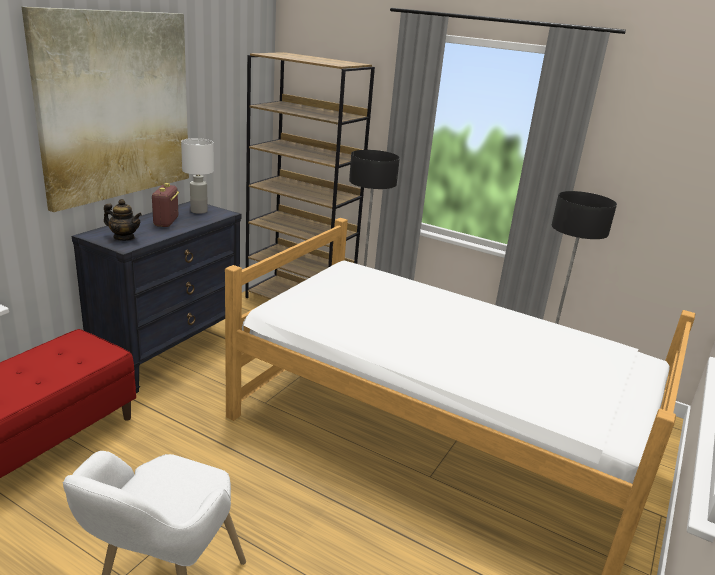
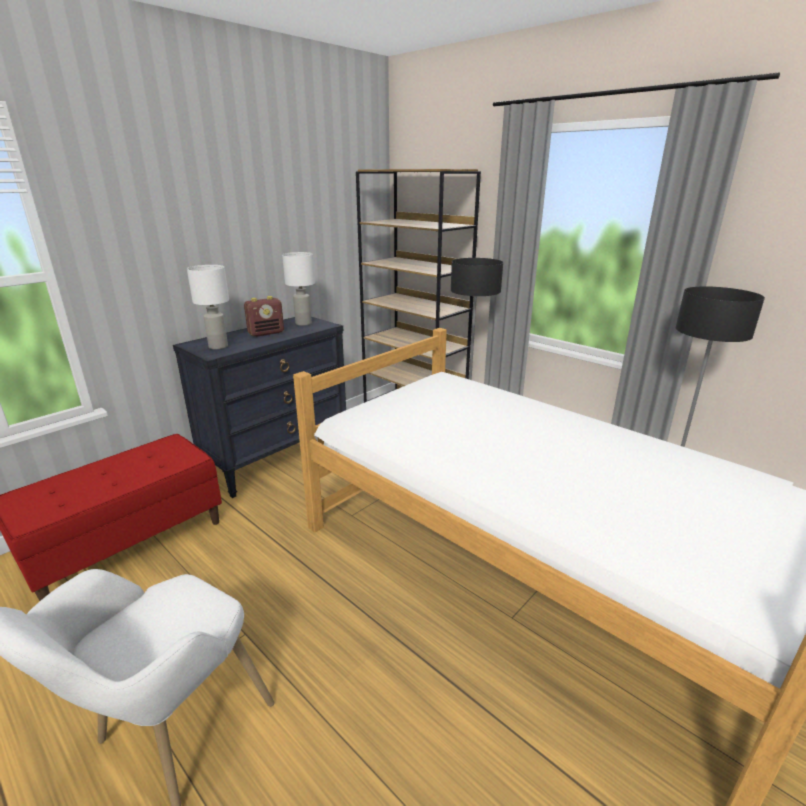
camera: 15 degrees right, 0 degrees up
picture [22,7,189,212] -> none
teapot [104,199,142,241] -> white table lamp [187,265,229,349]
radio [152,183,179,227] -> radio turned 135 degrees counterclockwise [244,296,284,337]

